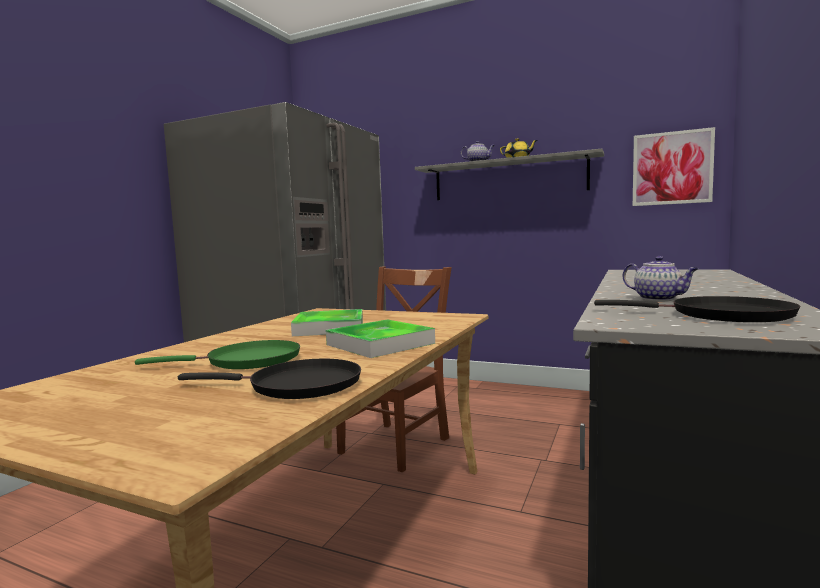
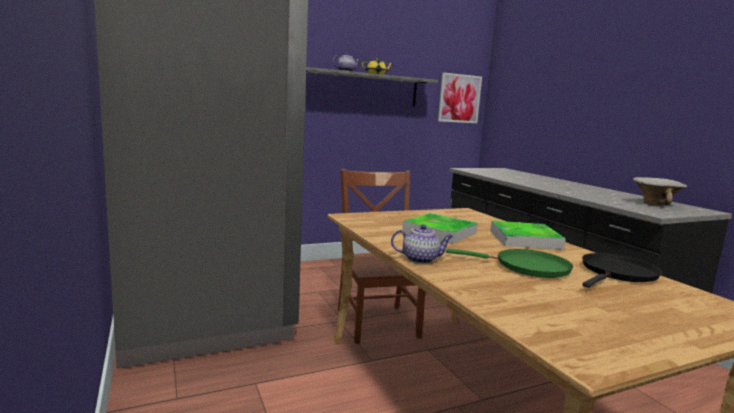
camera: 50 degrees left, 5 degrees up
green frying pan [135,340,300,369] -> green frying pan turned 75 degrees clockwise [446,249,573,278]
black frying pan [594,296,801,322] -> bowl [633,177,687,206]
teapot [622,256,699,301] -> teapot moved to [391,224,453,264]

